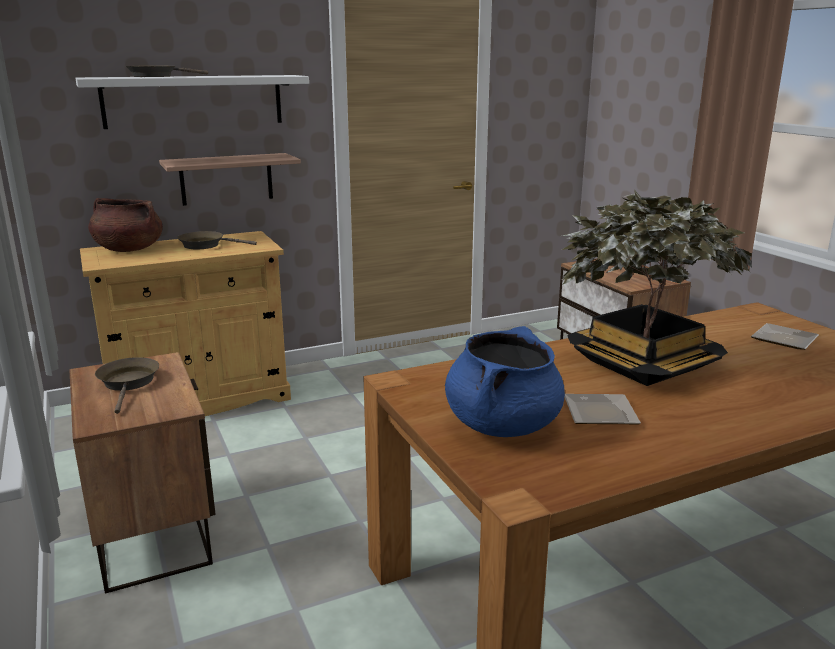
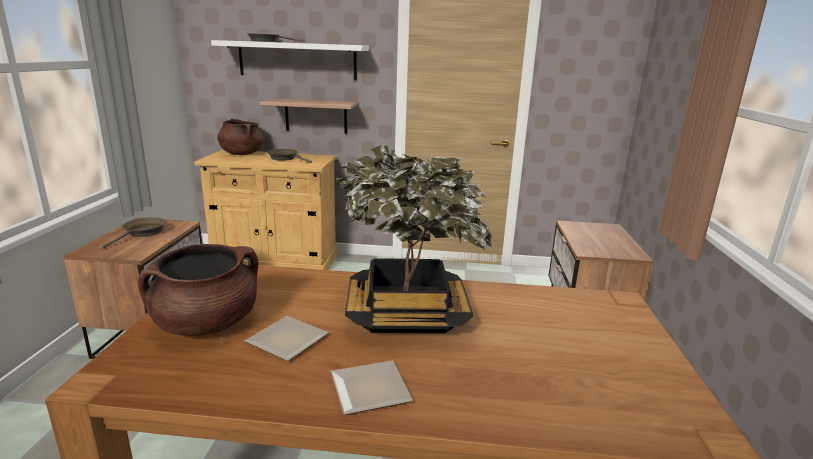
camera: 30 degrees right, 0 degrees up
blue cooking pot [445,326,565,437] -> brown cooking pot [138,244,258,336]
plate [751,323,819,350] -> plate moved to [331,361,413,415]

